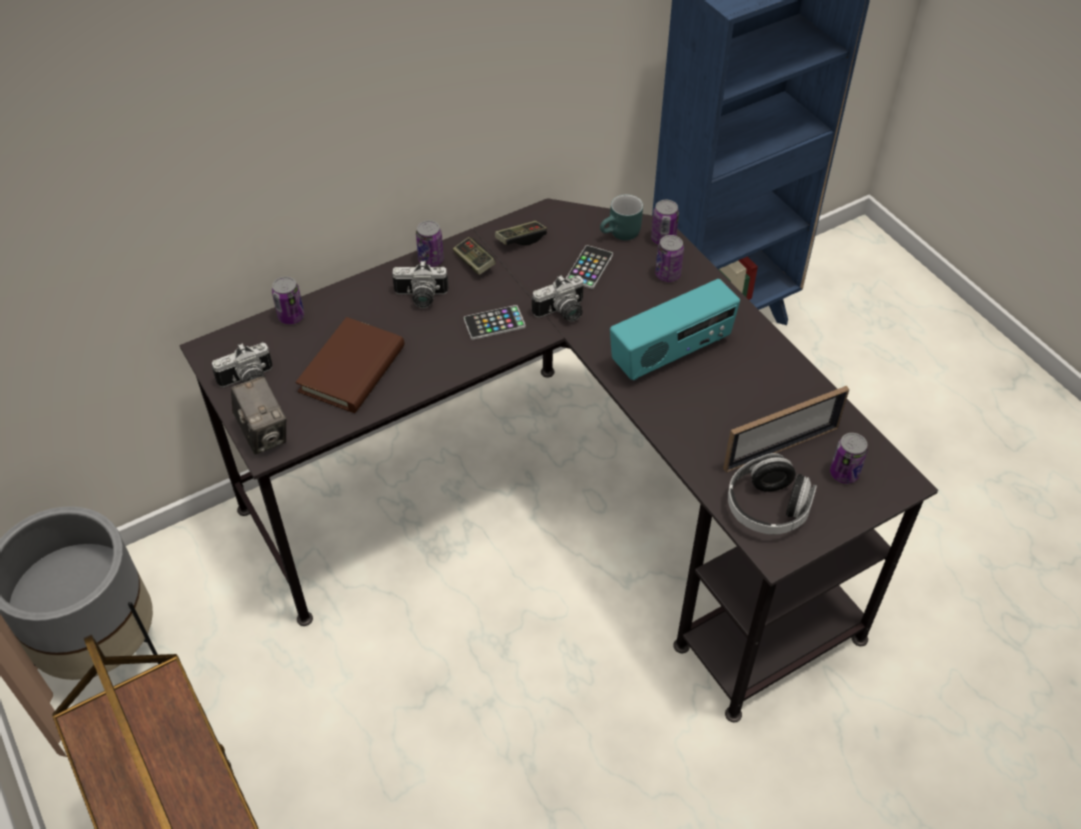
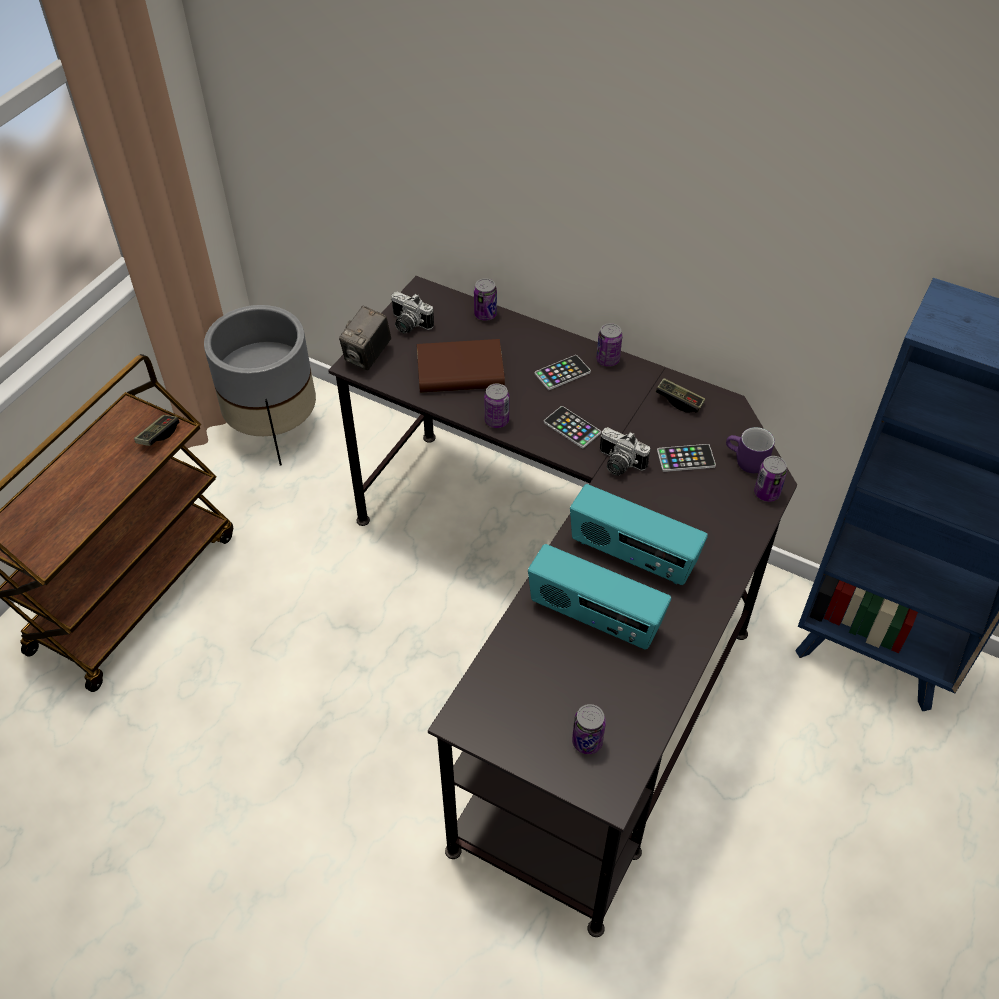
camera: 60 degrees right, 0 degrees up
camera [392,261,449,308] -> phone [535,355,591,390]
game controller [453,237,496,275] -> game controller moved to [134,415,179,446]
turquoise mug [600,194,643,240] -> purple mug [726,427,775,473]
can [655,235,684,282] -> can moved to [484,384,509,428]
picture frame [723,386,849,473] -> none
headphones [728,453,817,534] -> none
none -> radio [528,544,671,649]

